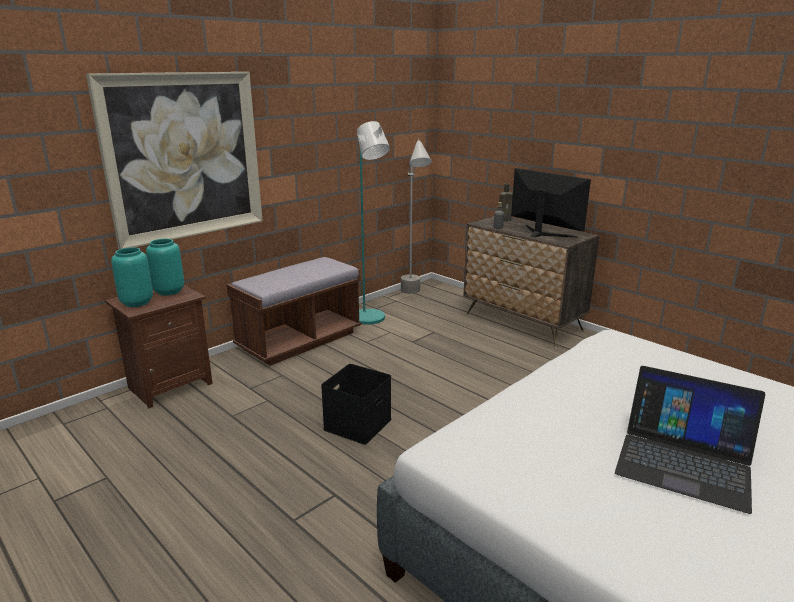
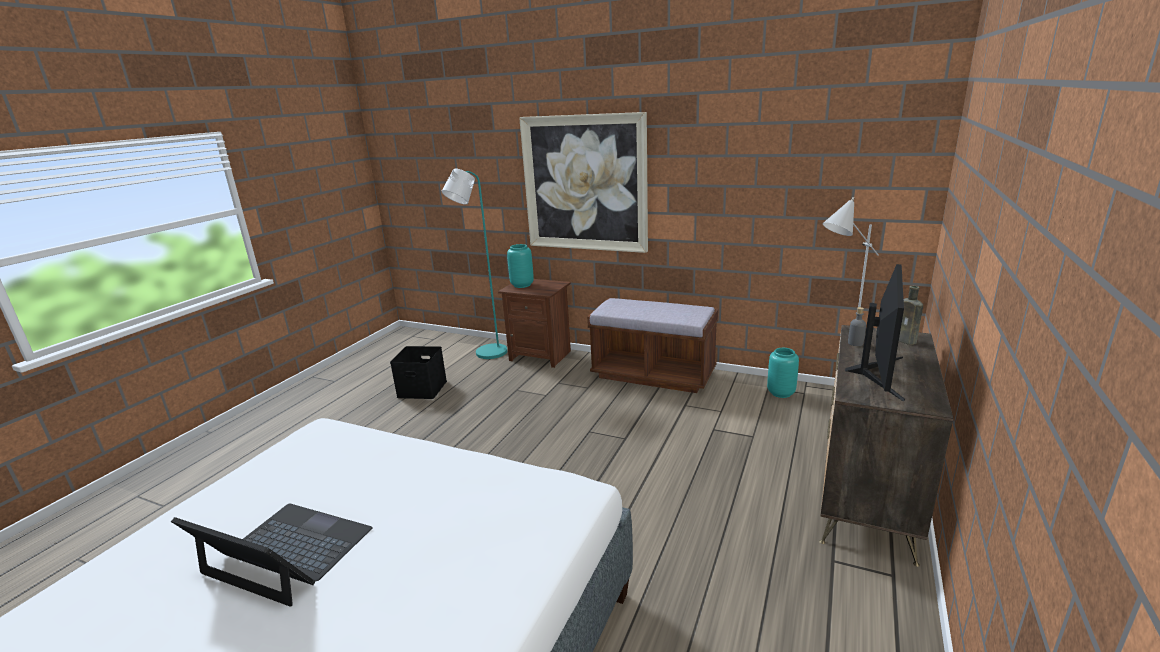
camera: 70 degrees right, 0 degrees up
turquoise vase [146,239,184,296] -> turquoise vase moved to [767,348,799,398]
black storage box [321,364,392,445] -> black storage box moved to [390,346,447,399]
turquoise floor lamp [357,121,390,325] -> turquoise floor lamp moved to [441,168,507,359]
laptop [615,366,766,514] -> laptop turned 105 degrees clockwise [171,504,373,607]

